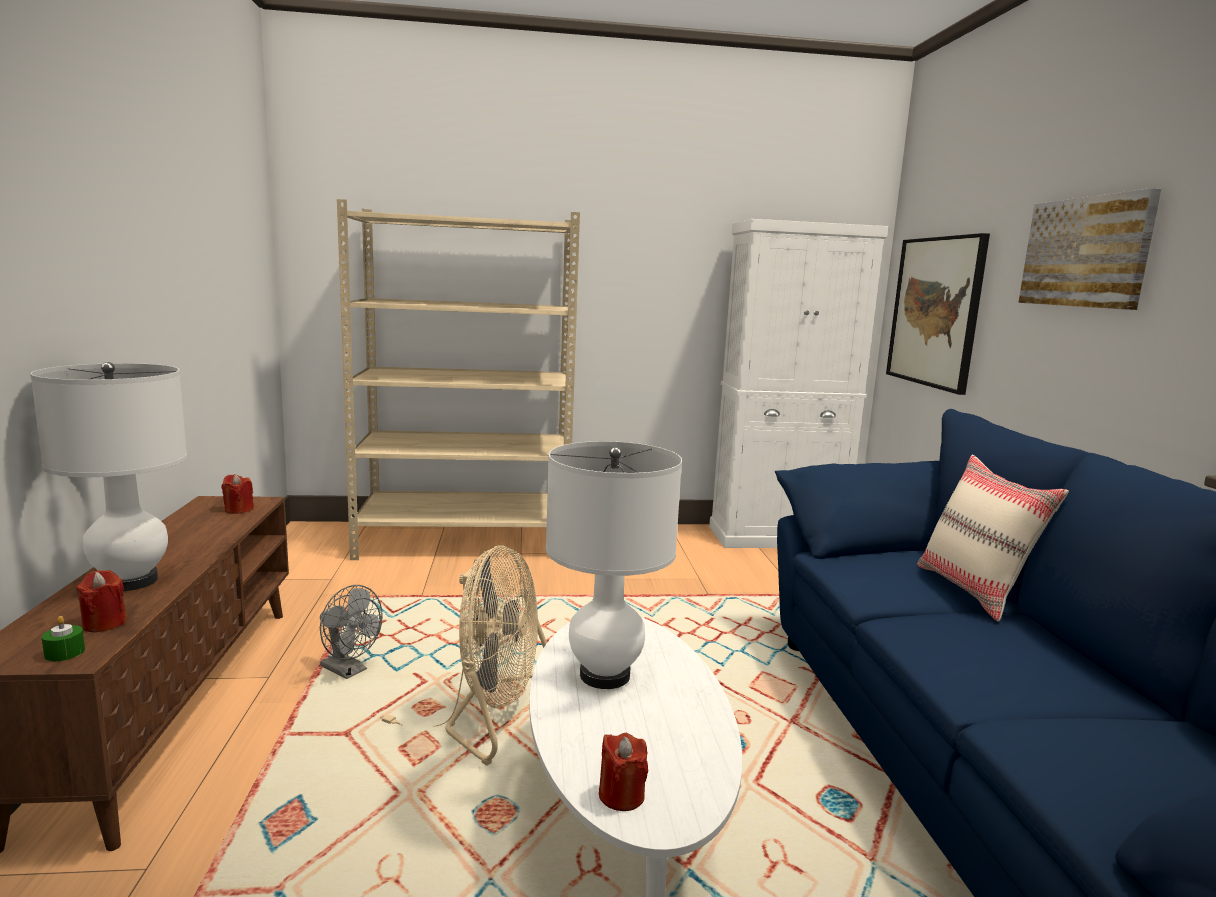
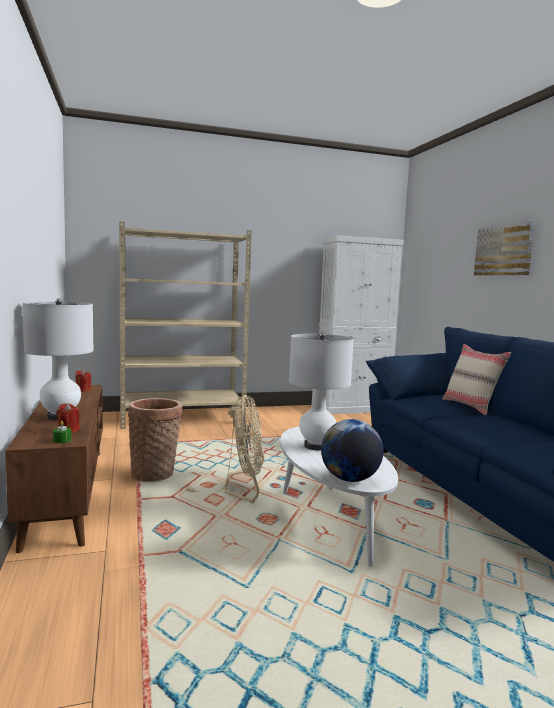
camera: 10 degrees left, 5 degrees down
grey fan [320,585,382,679] -> basket [128,398,182,482]
red candle [599,733,648,811] -> globe [321,419,384,482]
picture [886,233,990,395] -> none

